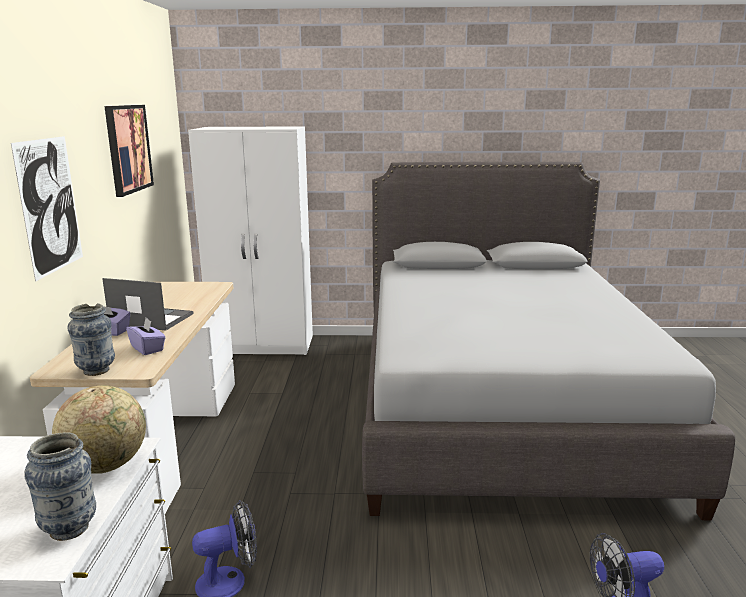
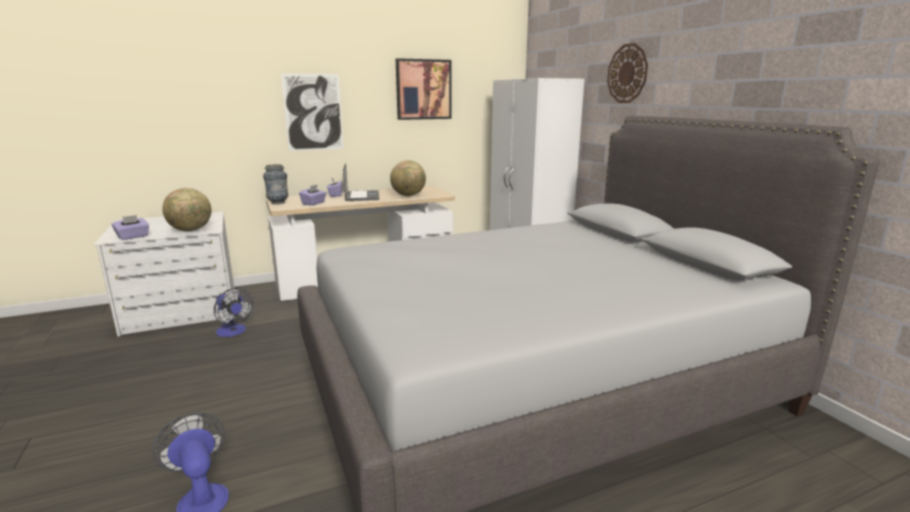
camera: 65 degrees right, 0 degrees up
vase [24,432,96,541] -> purple tissue box [112,215,149,240]
none -> globe [390,160,426,196]
none -> wall clock [607,43,648,103]

